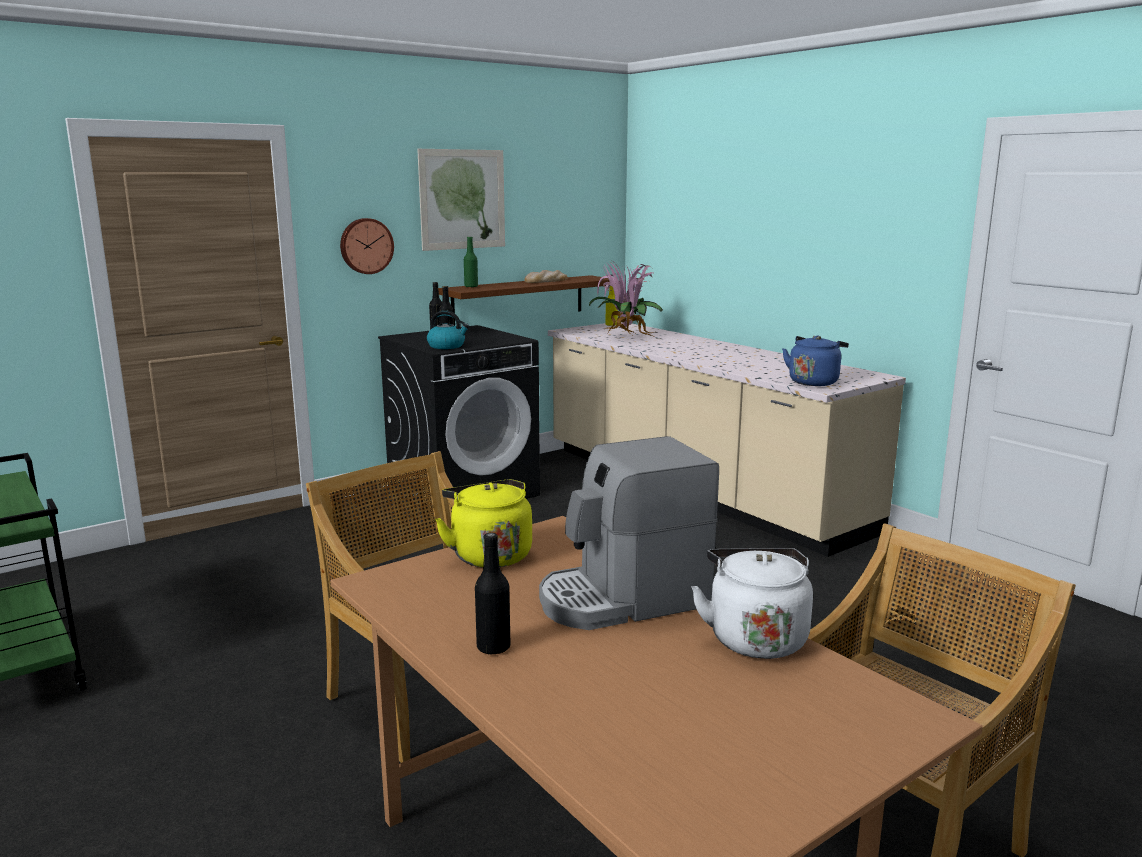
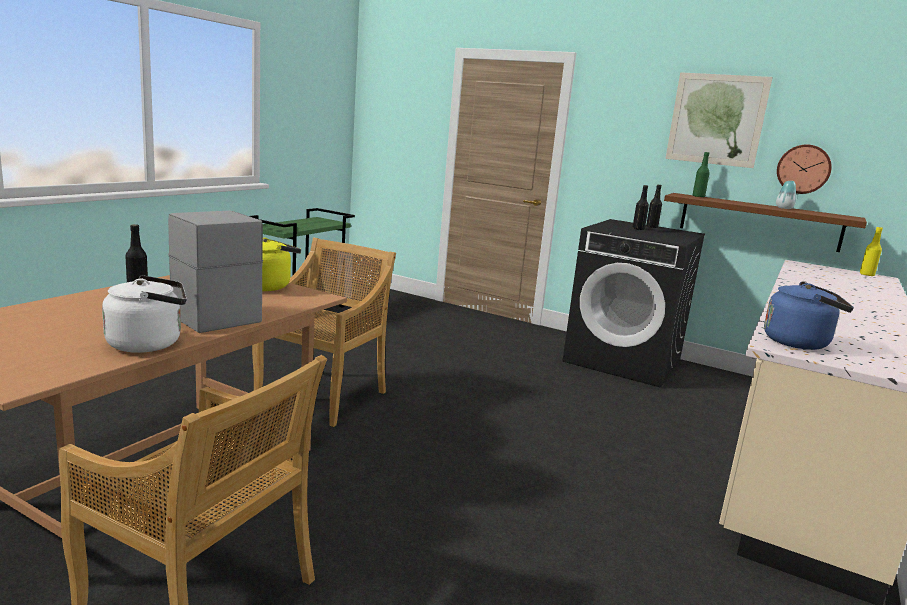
camera: 65 degrees right, 0 degrees up
wall clock [340,218,394,274] -> wall clock moved to [777,145,832,194]
kettle [427,310,469,349] -> none
bread [524,270,568,283] -> vase [776,181,796,209]
potted plant [589,262,663,338] -> none

